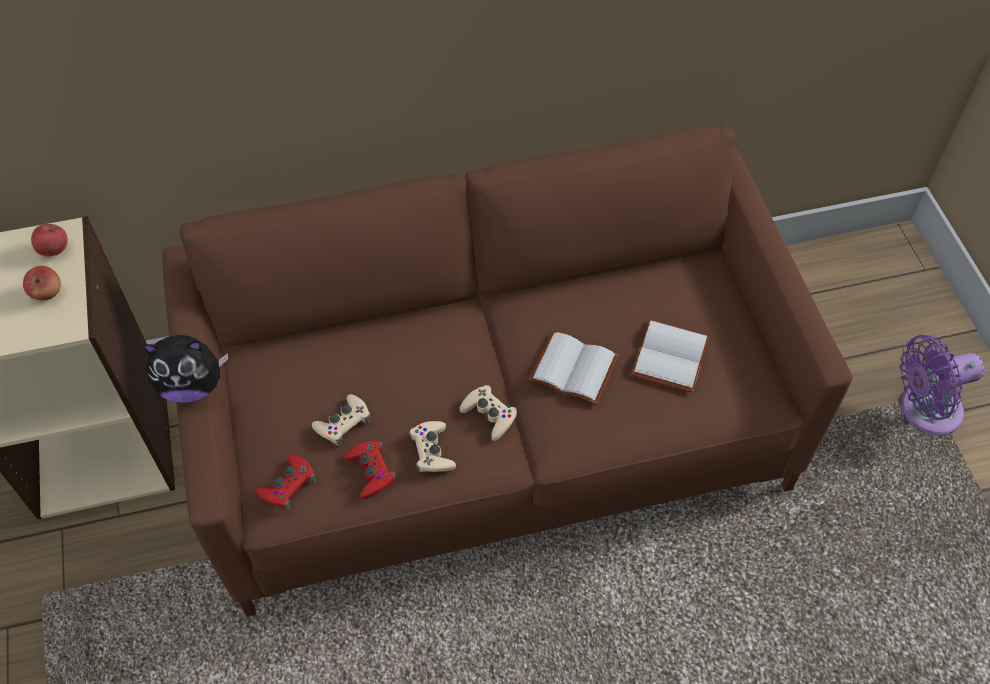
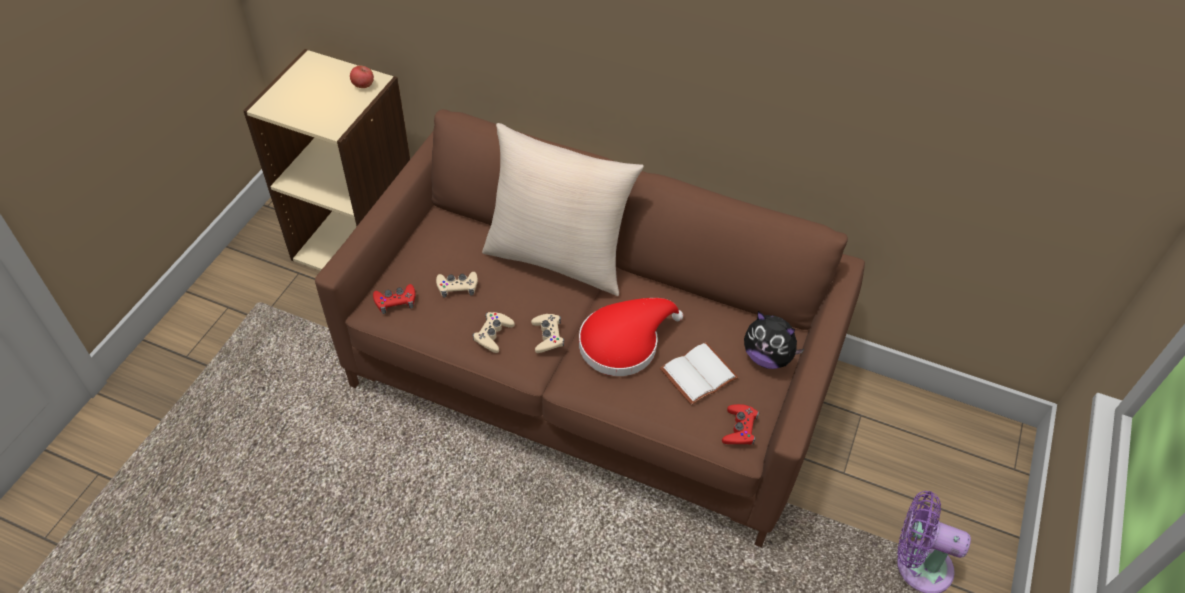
camera: 35 degrees right, 5 degrees down
apple [23,266,61,301] -> none
plush toy [142,335,228,403] -> plush toy moved to [744,311,804,369]
red game controller [344,441,396,499] -> red game controller moved to [722,404,759,445]
white book [529,332,619,405] -> red hat [579,298,683,376]
none -> beige pillow [482,123,644,296]

